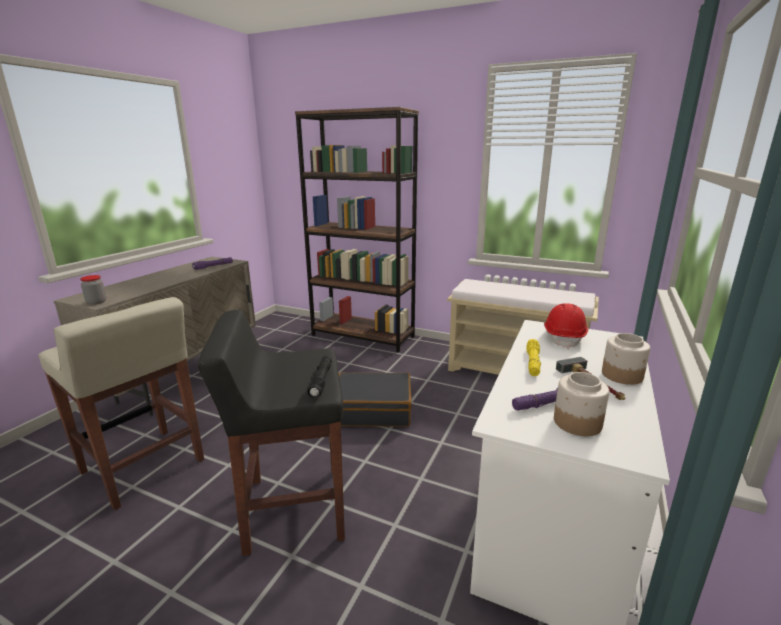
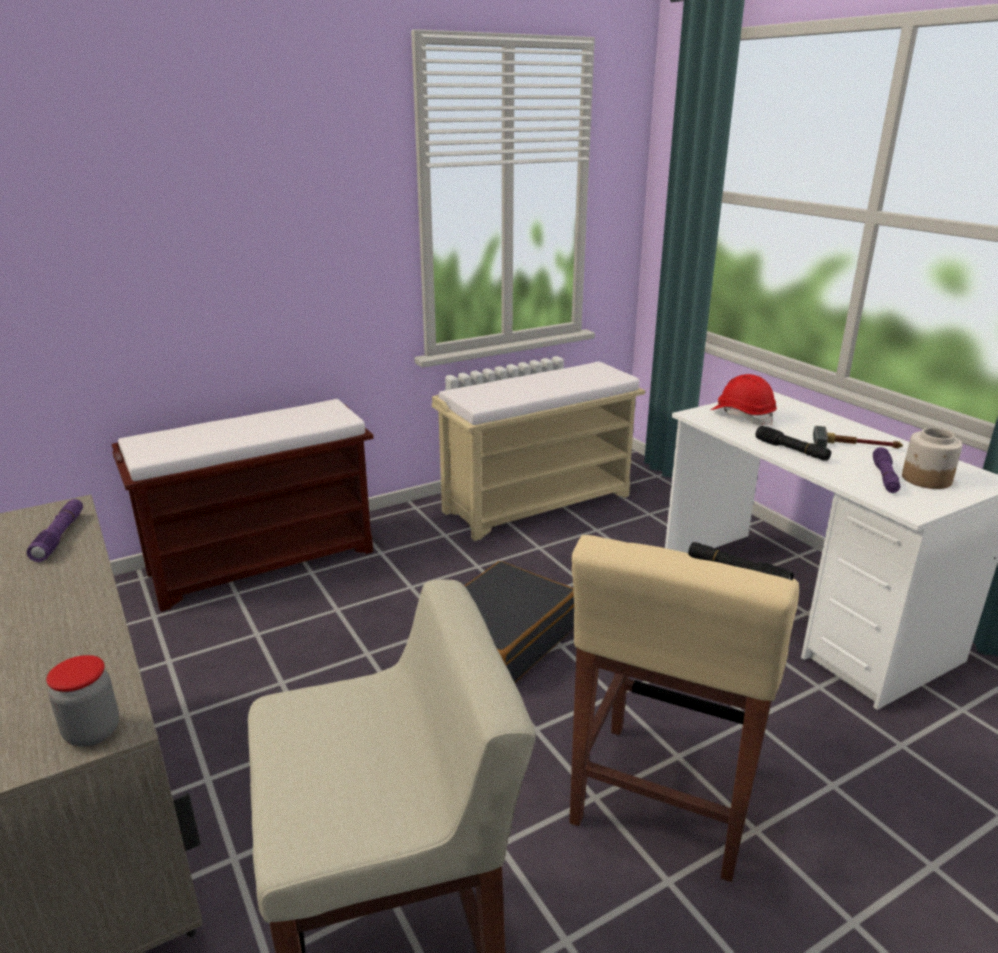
camera: 55 degrees left, 5 degrees up
black stool [197,309,345,556] -> beige stool [569,535,799,882]
brown bookcase [295,107,419,352] -> brown bench [112,399,374,612]
yellow flashlight [526,339,541,376] -> black flashlight [755,426,831,461]
jar [602,333,650,385] -> none

